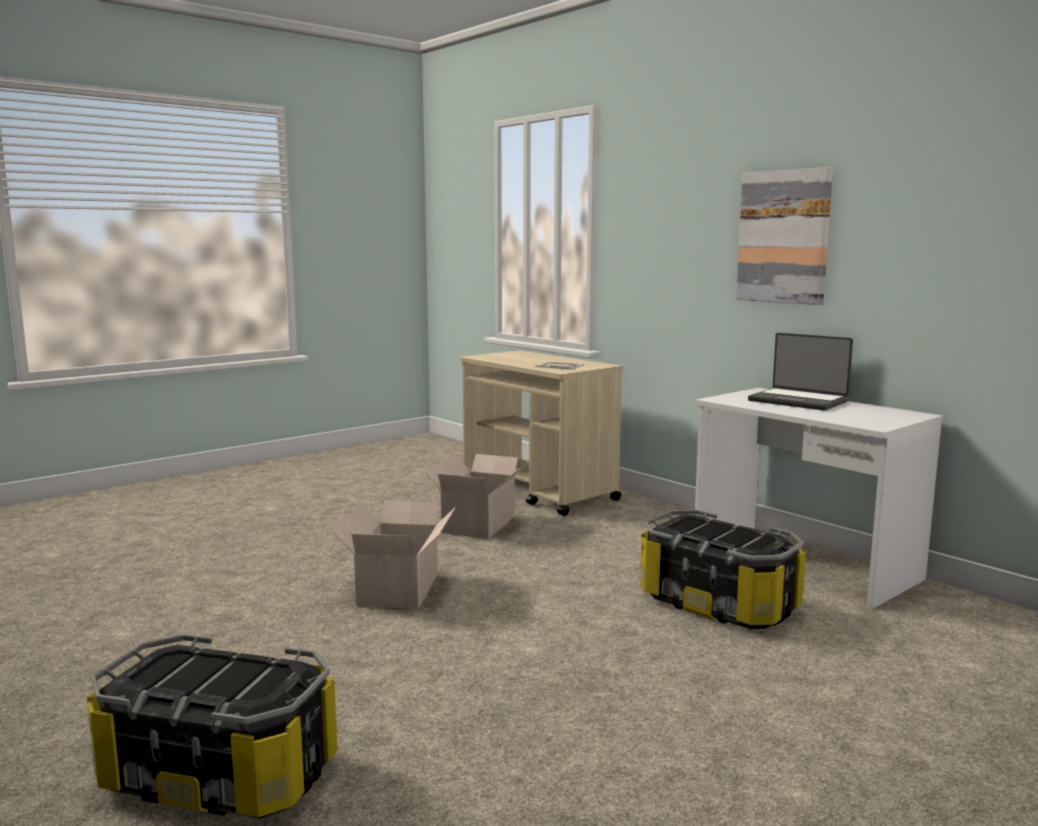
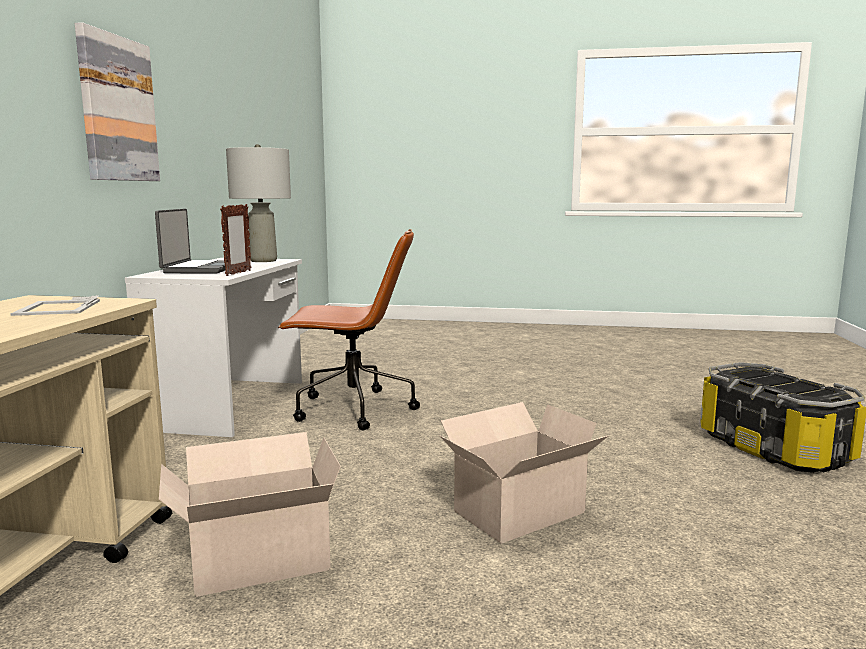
camera: 130 degrees left, 0 degrees up
storage box [640,510,806,629] -> brown office chair [278,229,420,431]
none -> picture frame [220,204,252,276]
none -> grey table lamp [226,144,291,262]

